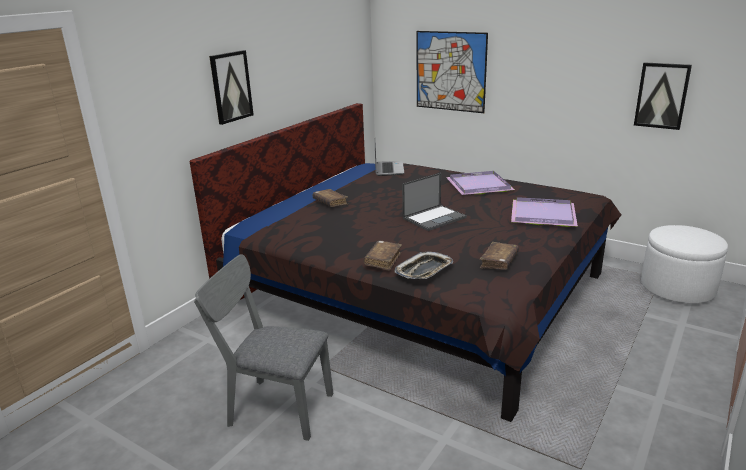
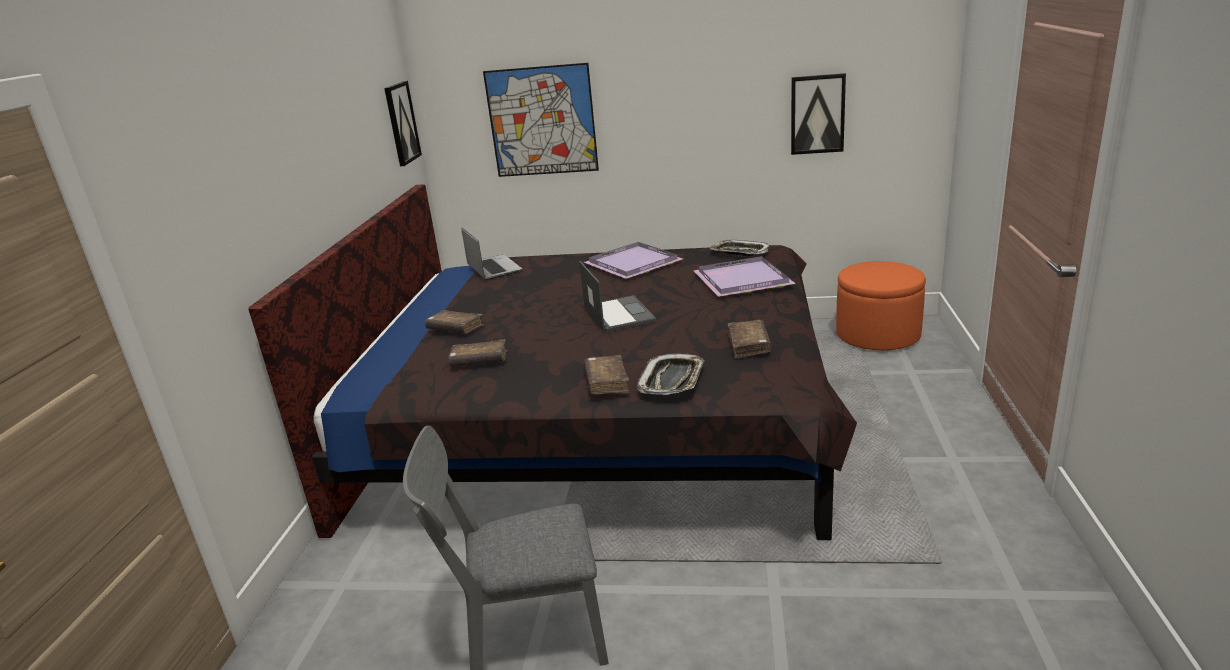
camera: 25 degrees left, 0 degrees up
picture [209,50,254,125] -> picture moved to [384,81,422,166]
laptop [402,173,467,231] -> laptop turned 45 degrees counterclockwise [579,261,657,333]
white ottoman [641,225,728,304] -> orange ottoman [836,261,926,350]
none -> brown book [448,339,507,367]
none -> tray [710,240,769,256]

